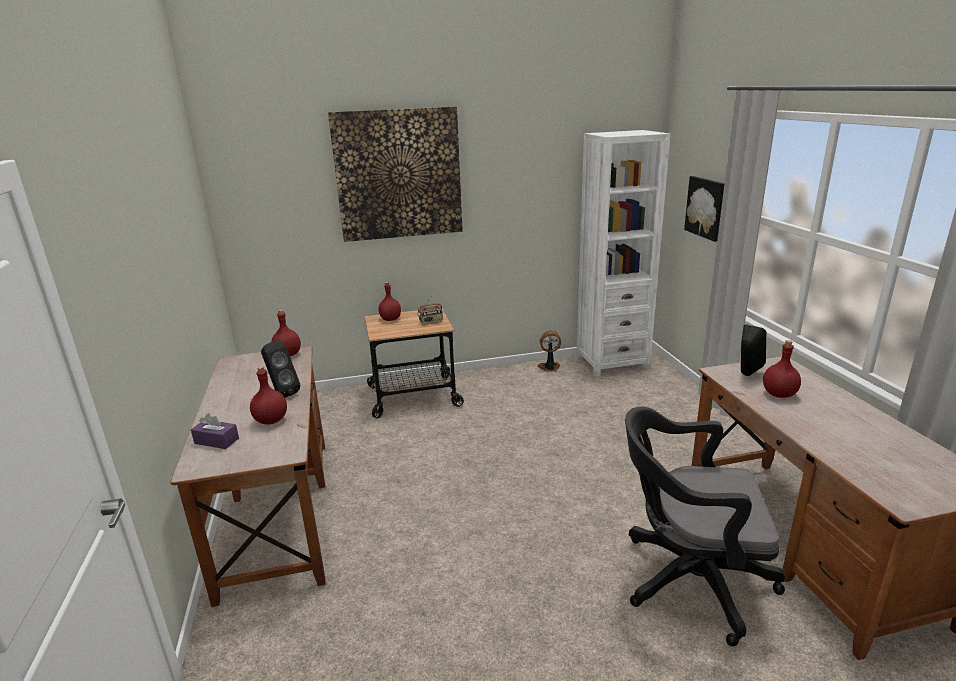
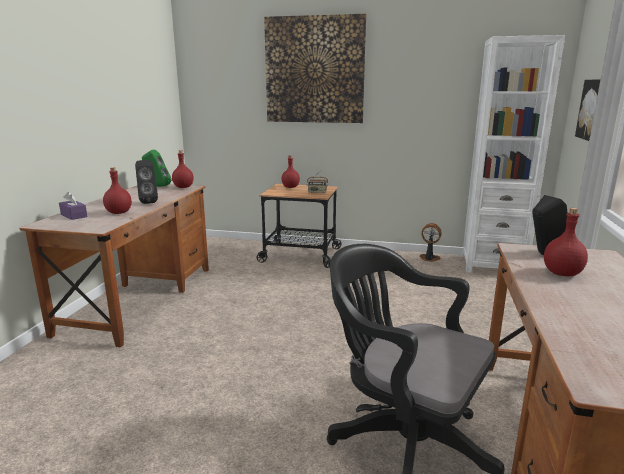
camera: 25 degrees right, 5 degrees down
none -> green speaker [142,150,171,187]

